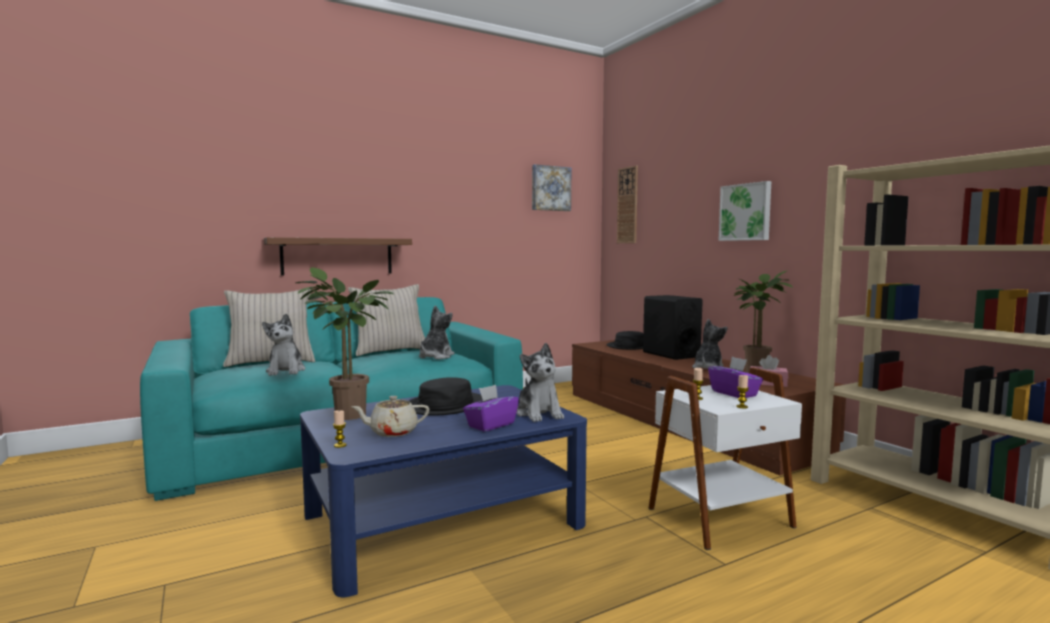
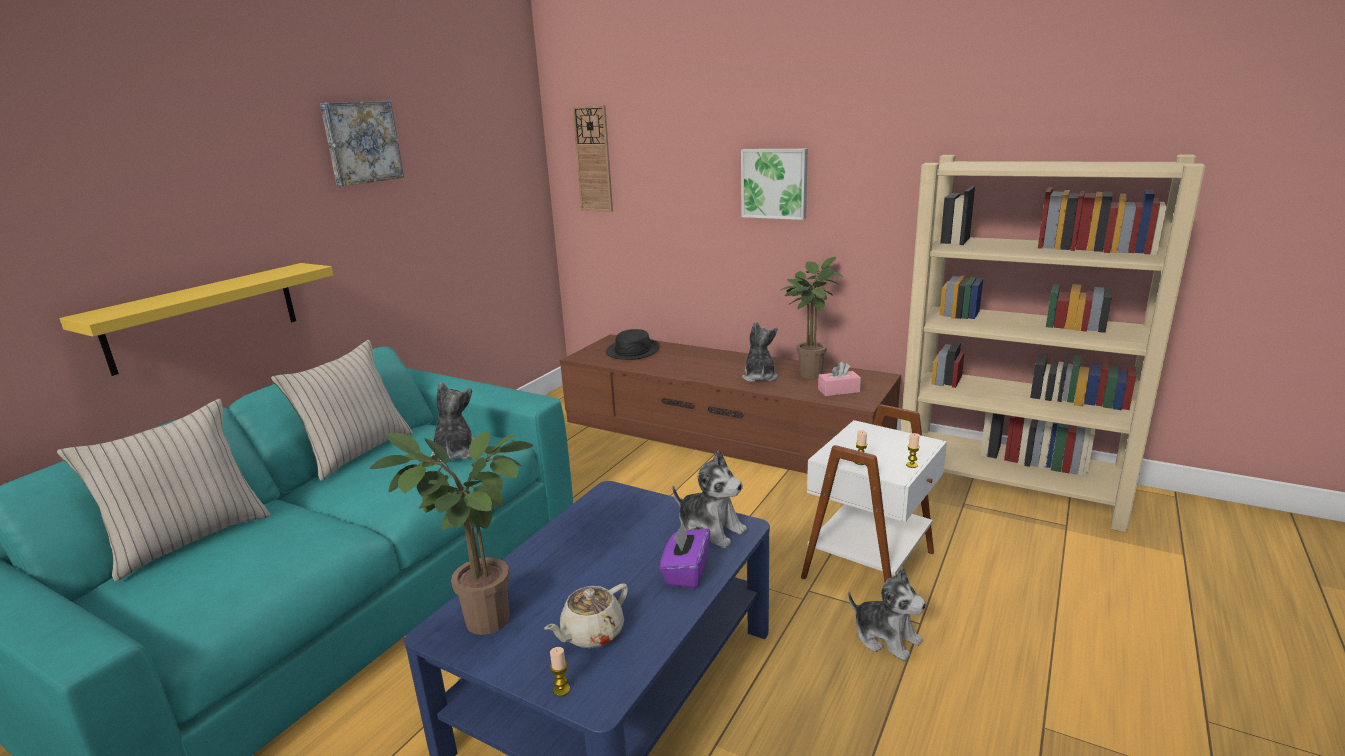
camera: 30 degrees left, 15 degrees up
plush toy [262,314,306,376] -> plush toy moved to [848,567,926,661]
brown shelf [264,237,412,276] -> yellow shelf [60,263,333,376]
black hat [409,377,483,415] -> none
picture [532,164,571,211] -> picture moved to [320,101,404,186]
black speaker [643,295,703,360] -> none
purple tissue box [708,357,763,398] -> none

